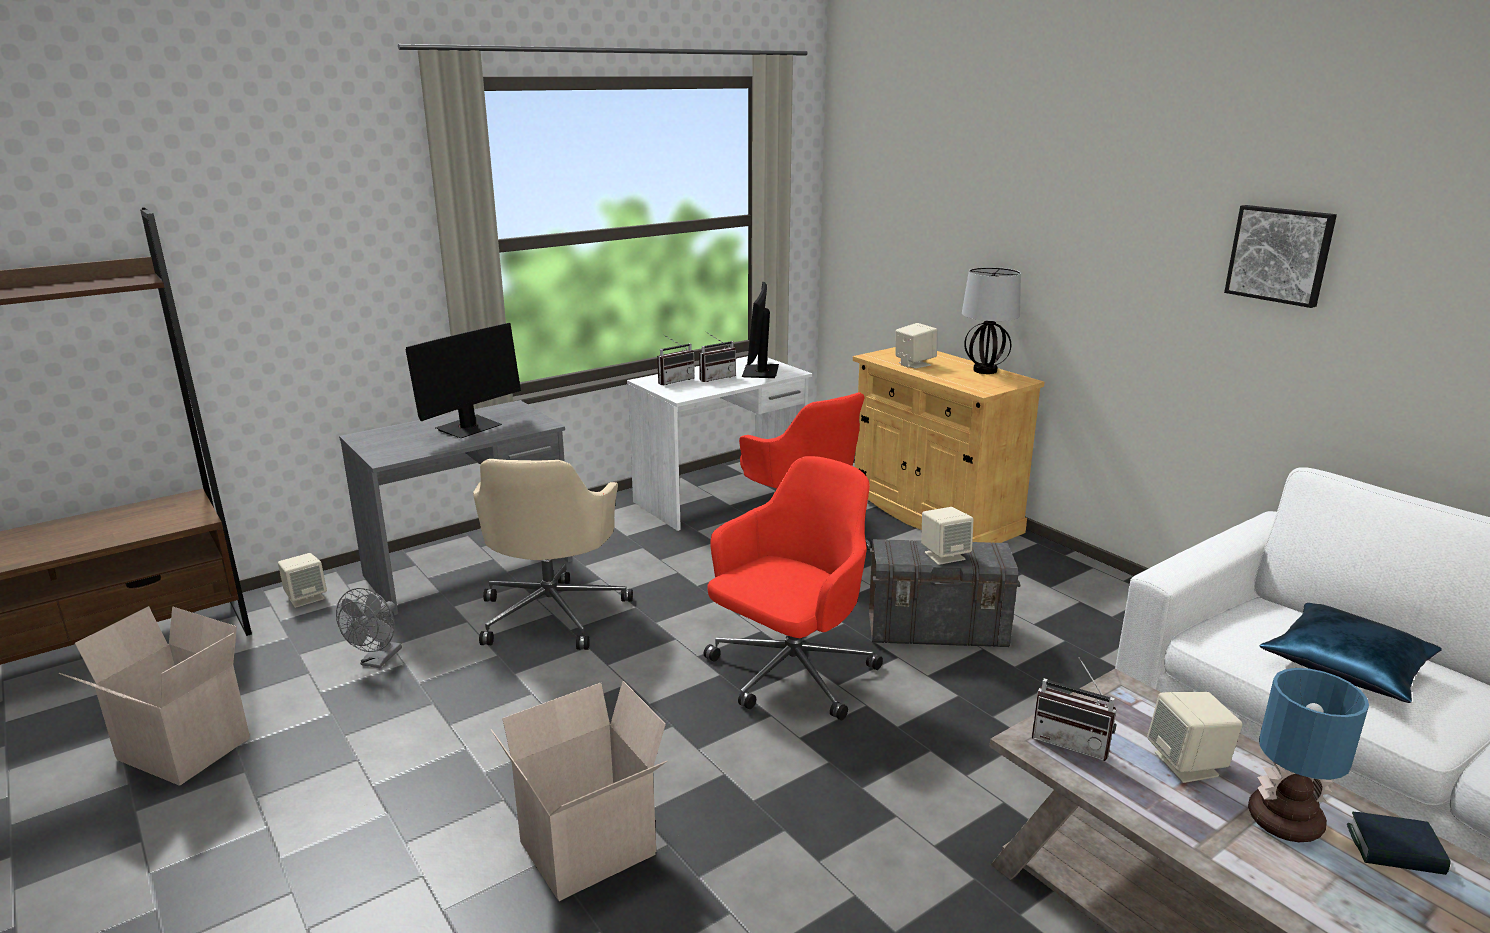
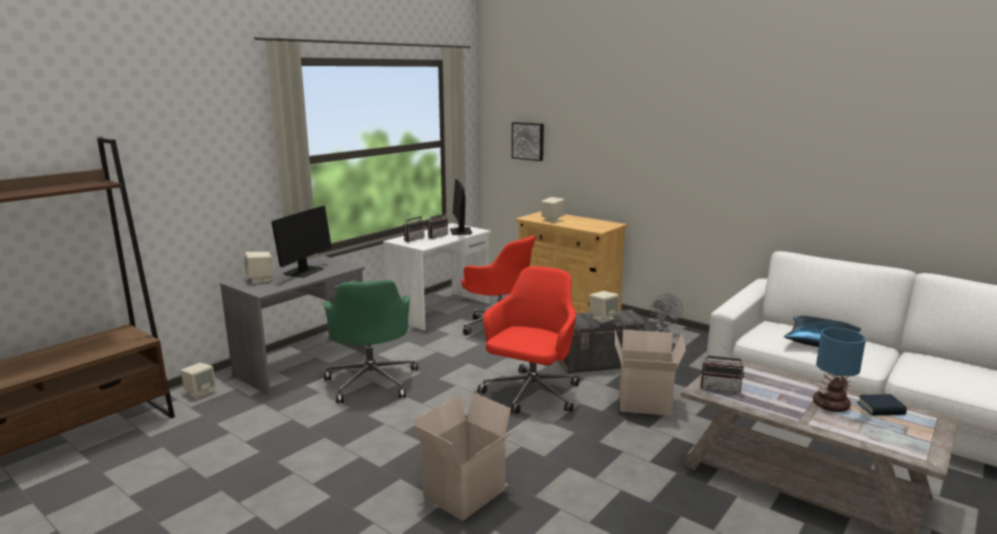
camera: 15 degrees left, 5 degrees down
cardboard box [58,606,250,786] -> cardboard box moved to [615,330,686,416]
grey fan [336,588,402,668] -> grey fan moved to [650,294,683,332]
beige office chair [473,459,633,650] -> green office chair [324,280,418,403]
table lamp [962,267,1021,374] -> none
beige speaker [1147,692,1242,783] -> beige speaker moved to [245,252,272,284]
picture [1224,205,1337,308] -> picture moved to [512,122,544,161]

